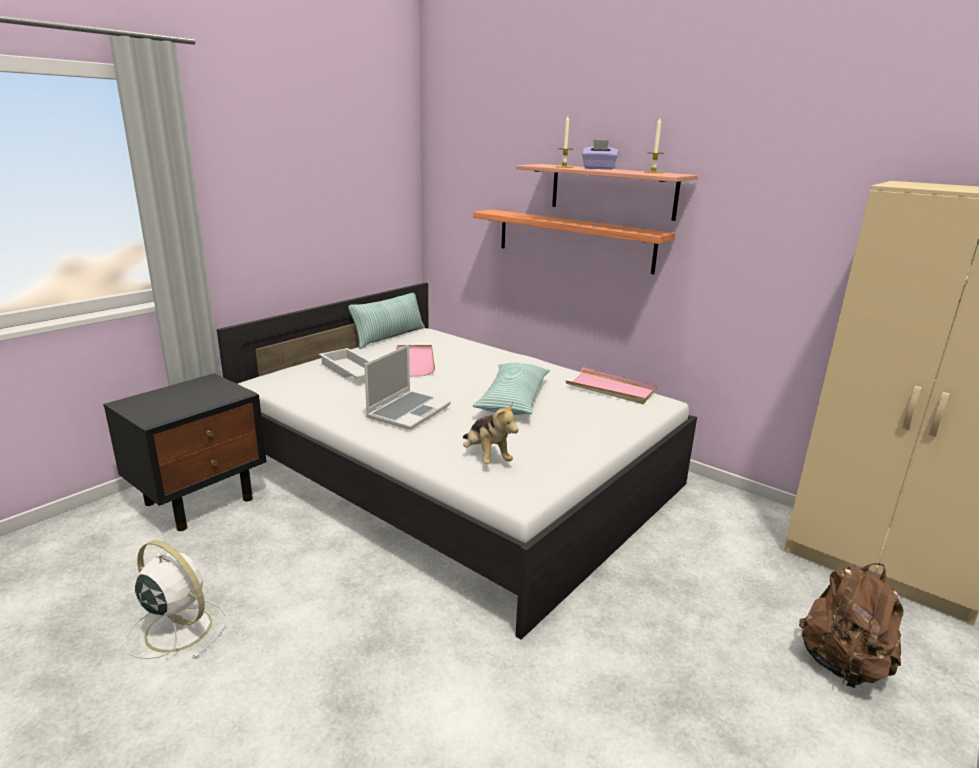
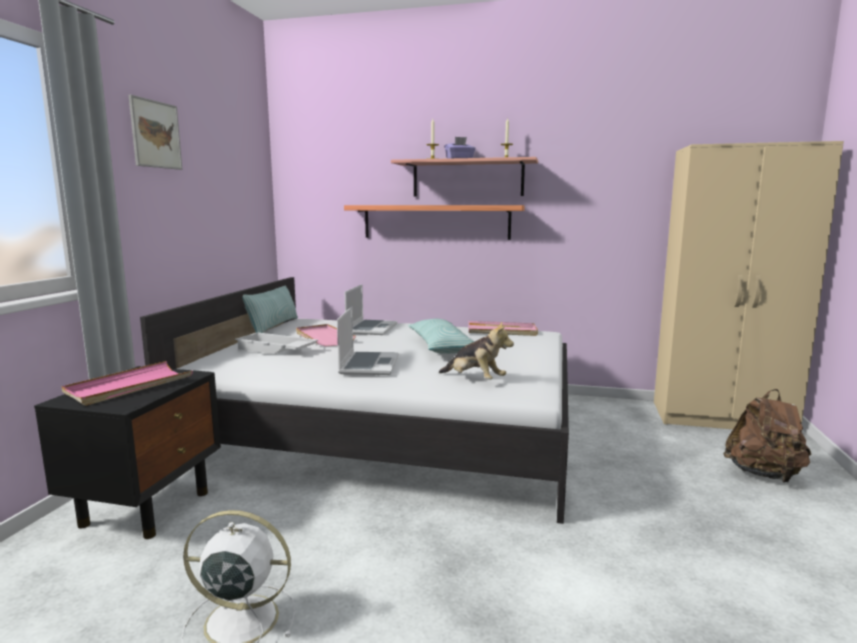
camera: 25 degrees left, 10 degrees down
none -> pink tray [61,361,193,406]
none -> picture [128,95,183,170]
none -> laptop [345,284,397,335]

